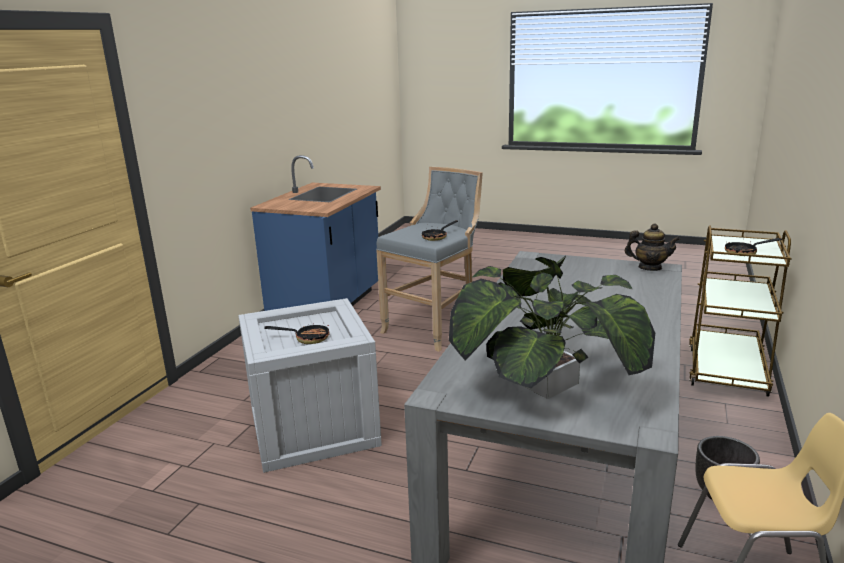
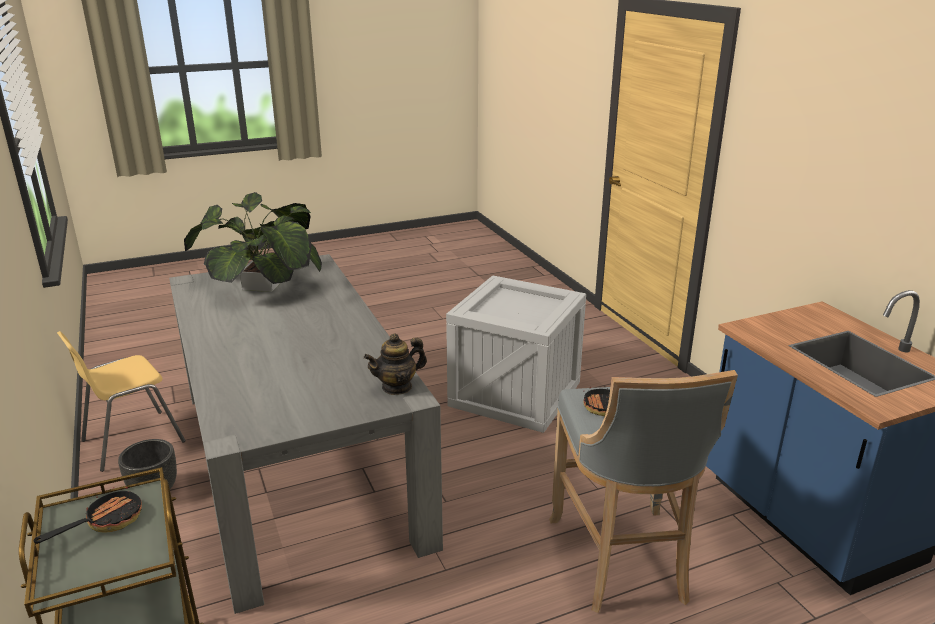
camera: 135 degrees right, 5 degrees up
frying pan [264,322,330,344] -> none
teapot [625,223,680,271] -> teapot moved to [364,333,427,395]

